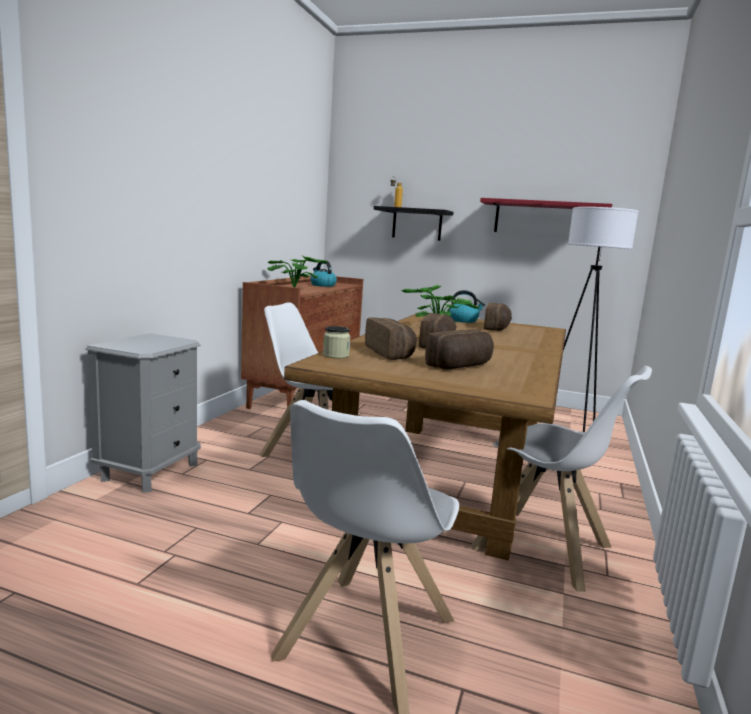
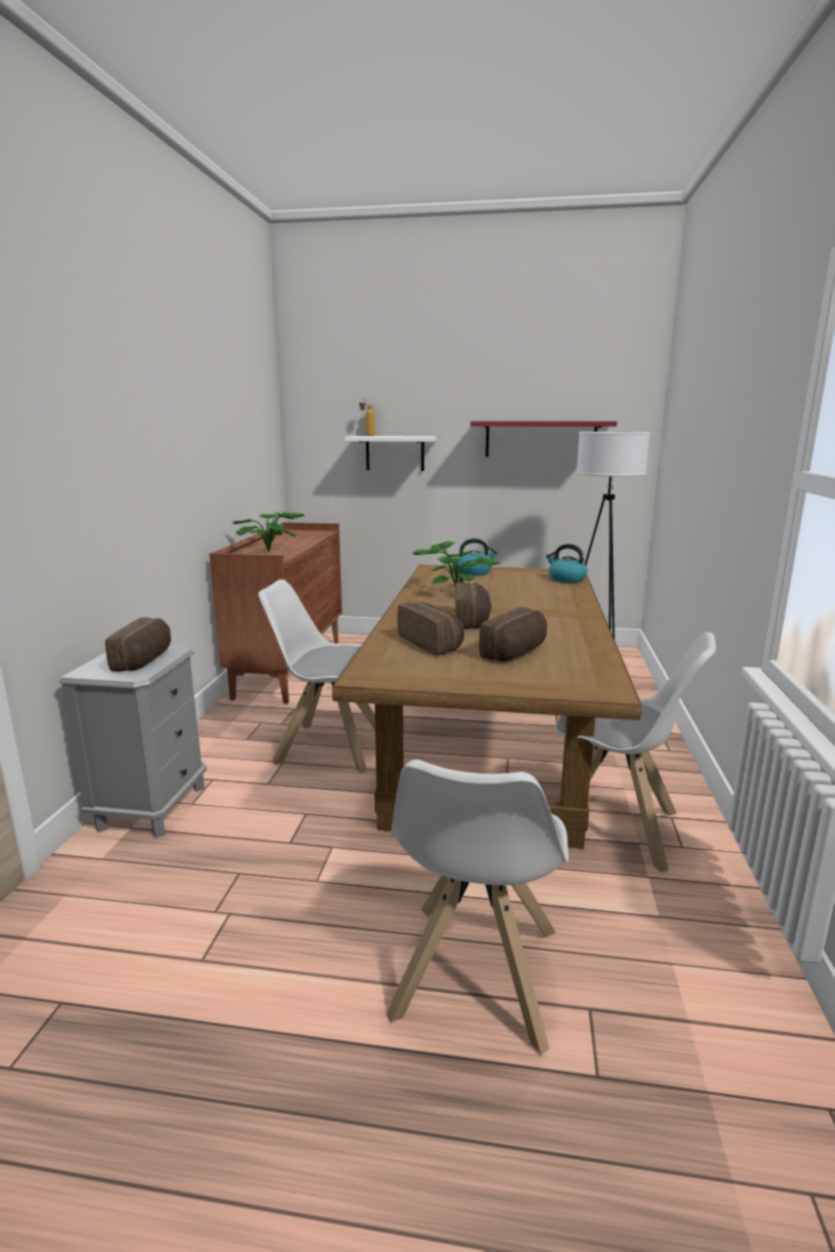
camera: 10 degrees left, 5 degrees up
kettle [310,260,337,287] -> kettle moved to [546,544,587,583]
jar [323,326,350,358] -> none
black shelf [374,206,454,241] -> white shelf [344,436,437,471]
bread [484,303,512,331] -> bread moved to [105,617,171,672]

